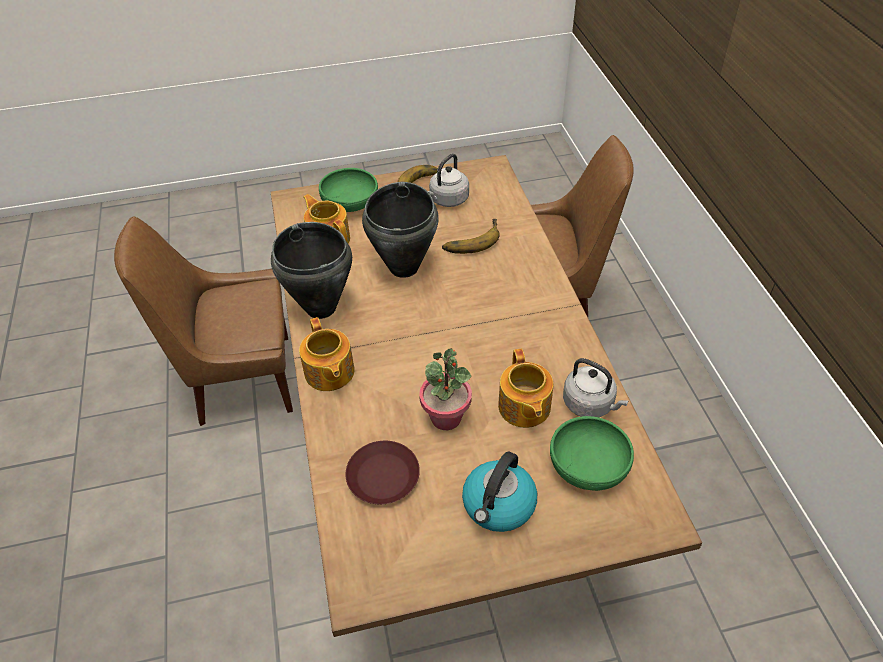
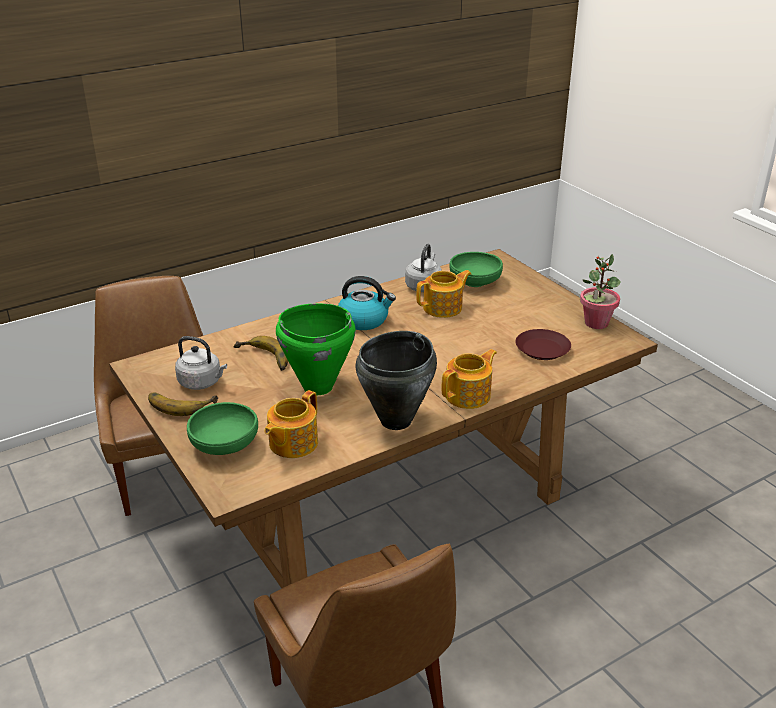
camera: 110 degrees left, 15 degrees down
black cooking pot [362,182,438,278] -> green cooking pot [276,303,356,395]
potted plant [419,348,472,430] -> potted plant moved to [580,254,621,329]
kettle [462,451,537,532] -> kettle moved to [338,276,396,330]

